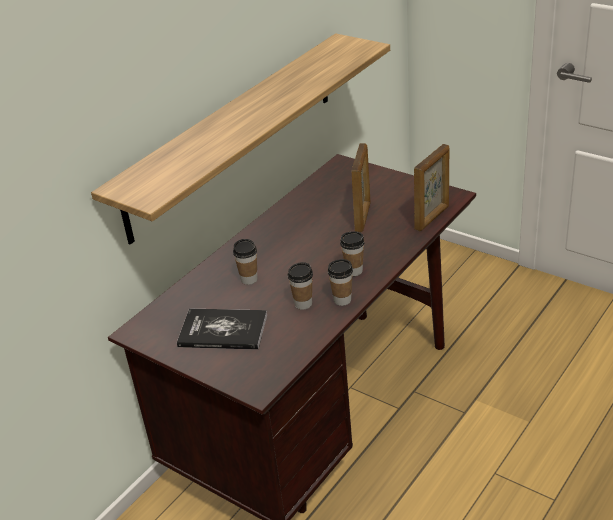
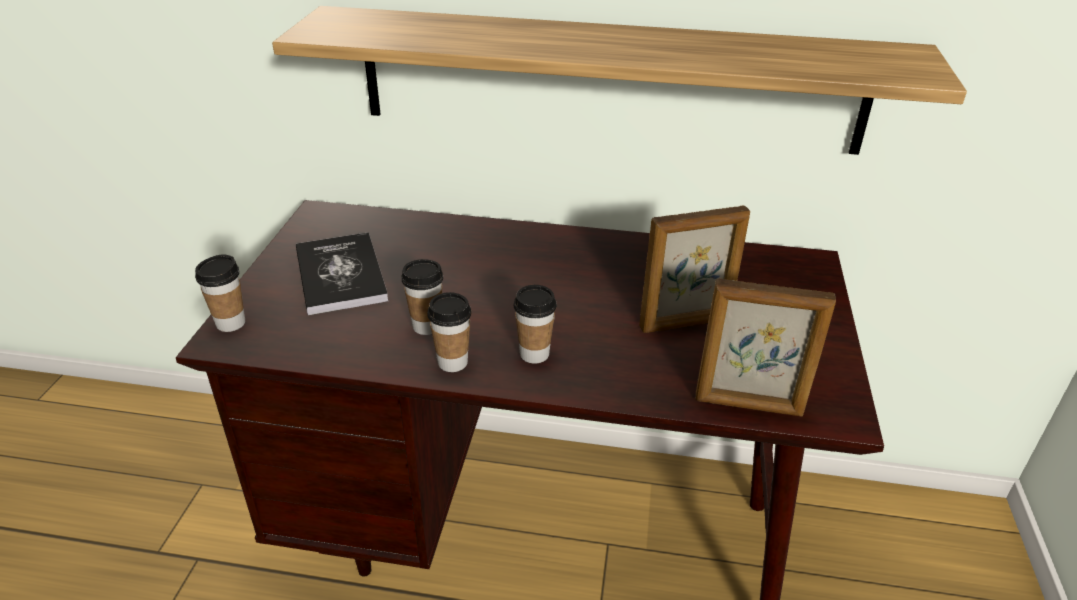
camera: 60 degrees right, 0 degrees up
cup [233,239,258,285] -> cup moved to [195,254,245,332]

